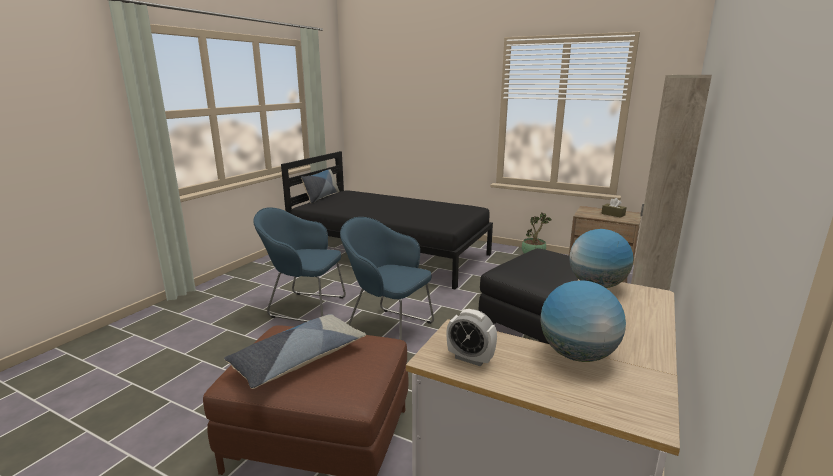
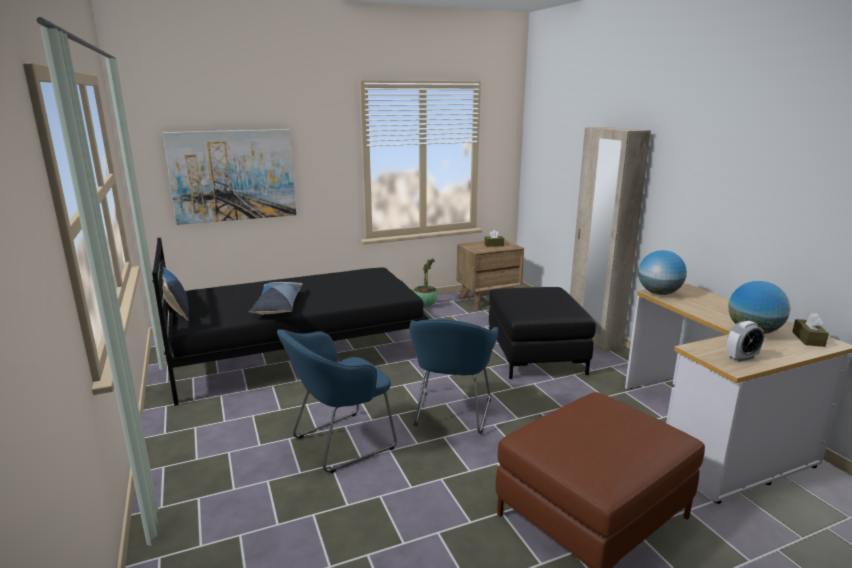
camera: 50 degrees left, 0 degrees up
pillow [224,314,366,389] -> pillow moved to [249,282,303,315]
blue armchair [340,217,434,340] -> blue armchair turned 60 degrees counterclockwise [410,319,498,434]
none -> picture [163,129,296,225]
none -> brown tissue box [792,313,829,347]

